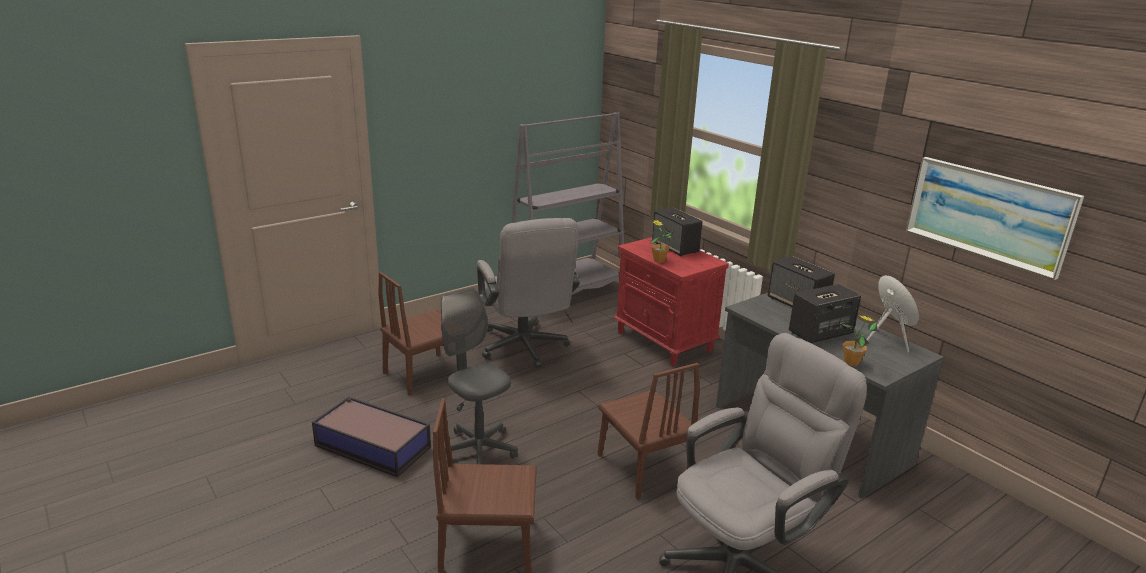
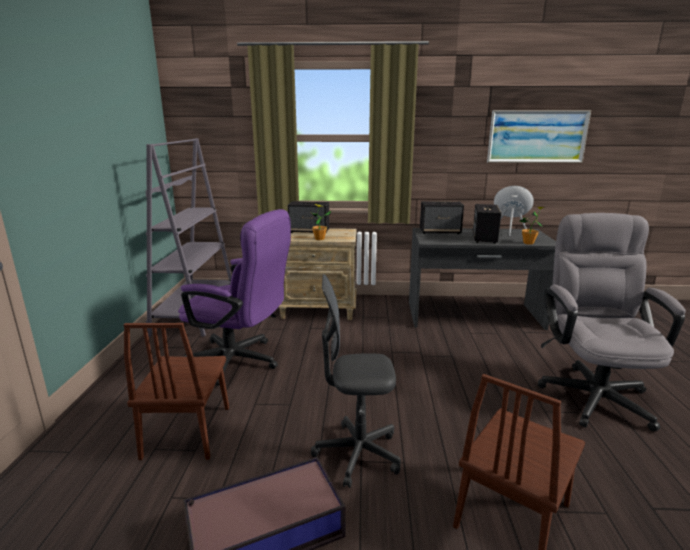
camera: 50 degrees left, 5 degrees down
grey office chair [477,218,580,368] -> purple office chair [178,209,291,386]
brown chair [598,363,700,500] -> none
red nightstand [613,237,729,366] -> beige nightstand [279,228,357,320]

